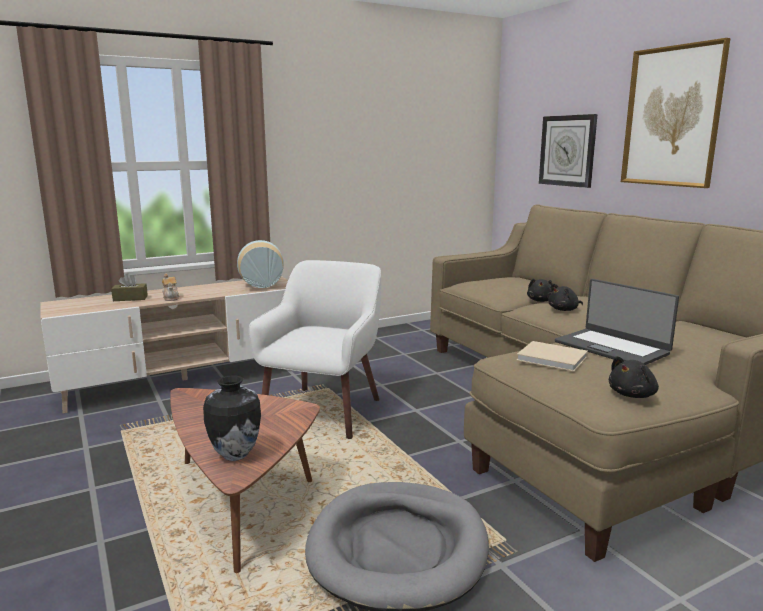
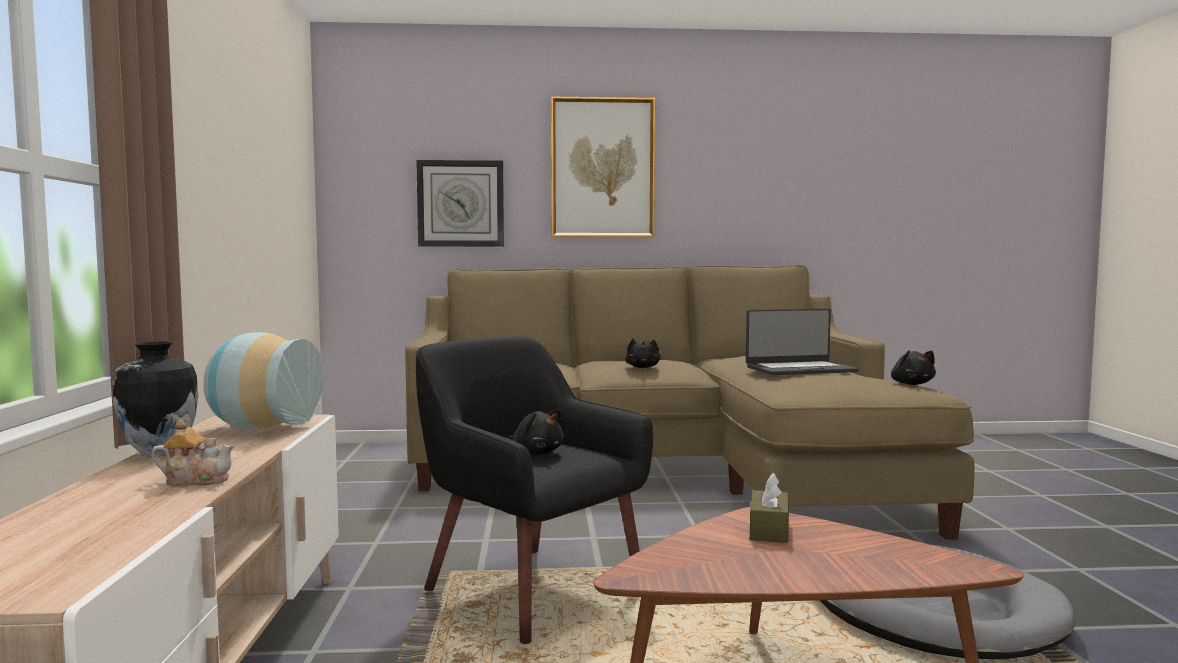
camera: 65 degrees left, 10 degrees down
brown tissue box [111,273,148,301] -> brown tissue box moved to [750,473,789,543]
vase [203,375,261,461] -> vase moved to [113,341,198,457]
white armchair [249,260,381,439] -> black armchair [416,336,653,644]
beige book [517,341,588,372] -> none
black plush toy [527,278,552,302] -> black plush toy moved to [508,409,564,455]

